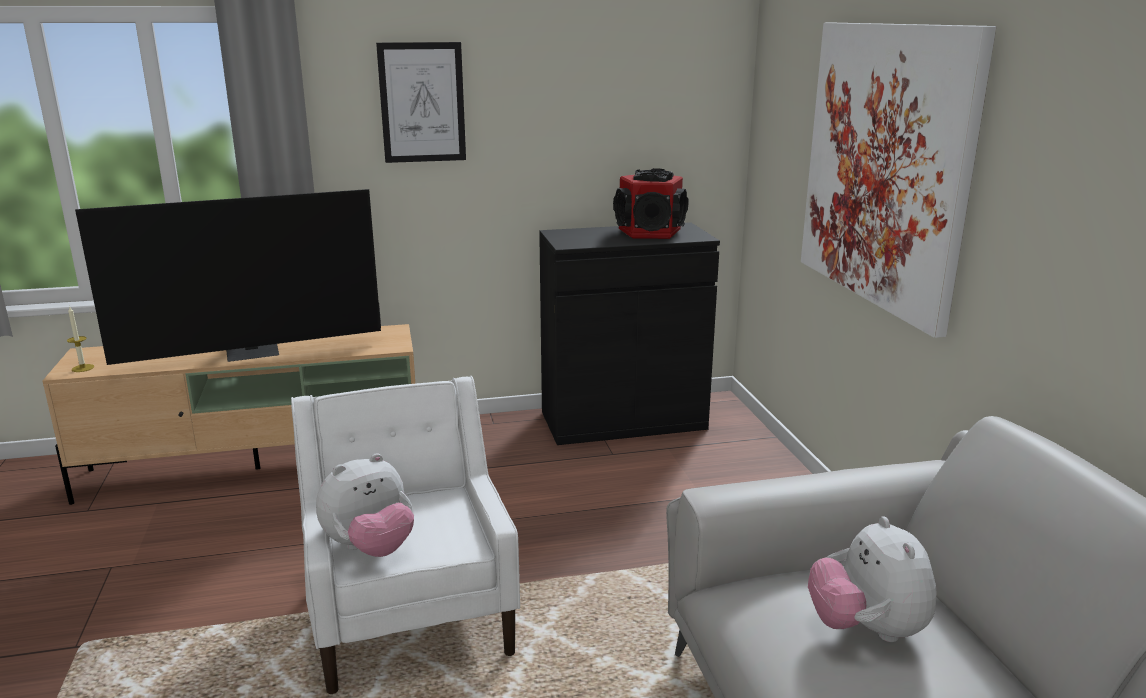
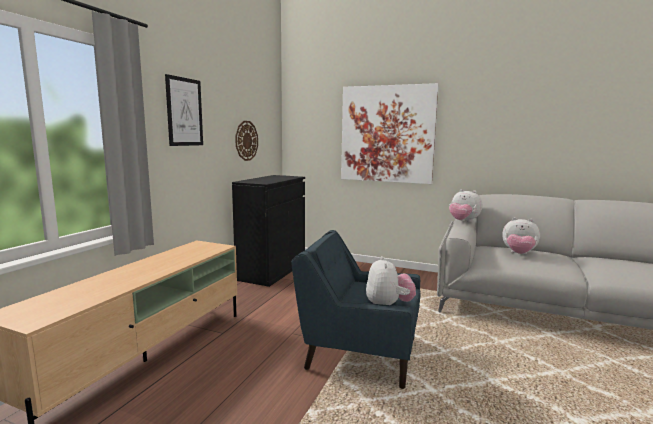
camera: 55 degrees left, 10 degrees down
candle [67,307,94,372] -> none
television [75,189,381,365] -> none
white armchair [291,376,520,694] -> blue armchair [292,230,421,389]
speaker [613,168,688,239] -> none
none -> wall clock [235,121,258,161]
none -> plush toy [449,189,482,222]

